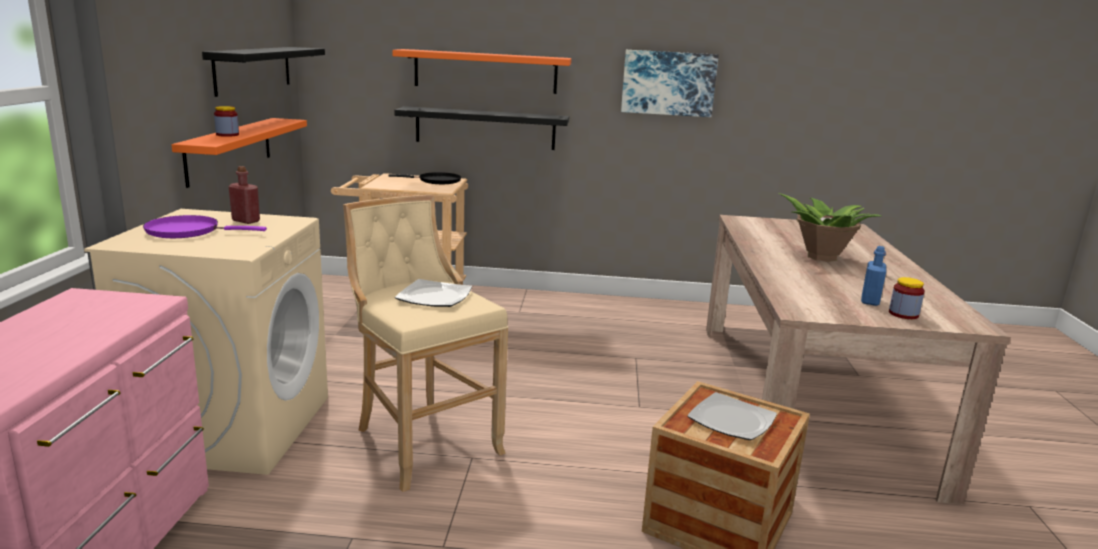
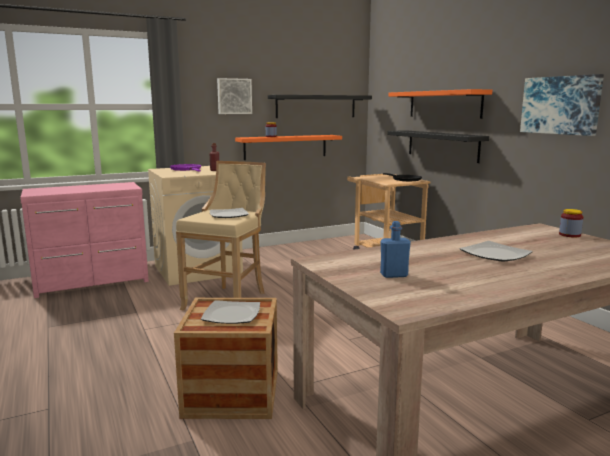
camera: 60 degrees right, 5 degrees down
potted plant [778,193,882,262] -> plate [459,241,533,262]
jar [889,277,925,319] -> jar moved to [559,209,583,237]
none -> picture [217,78,252,114]

